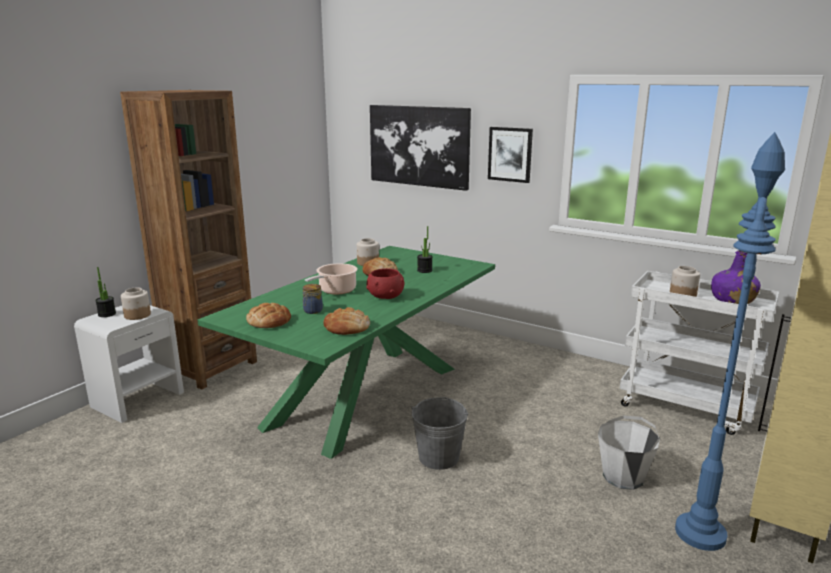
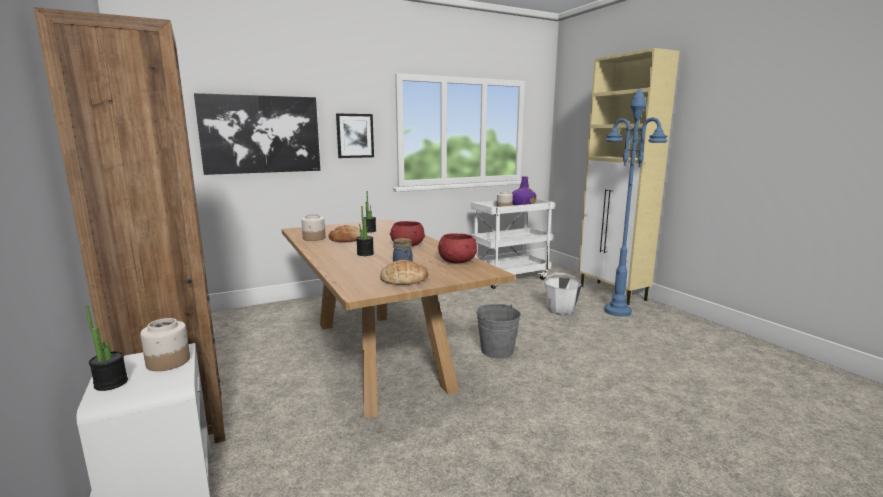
camera: 60 degrees left, 5 degrees down
green dining table [198,246,495,459] -> brown dining table [282,219,515,418]
cooking pot [305,263,358,294] -> potted plant [356,206,374,256]
bread [323,307,370,335] -> red bowl [438,233,477,264]

